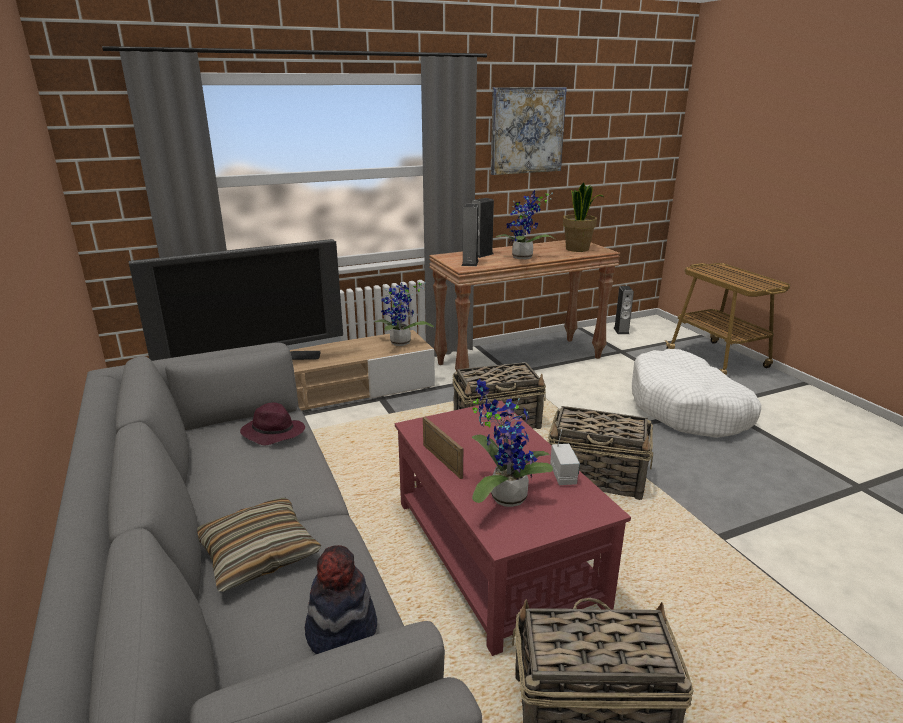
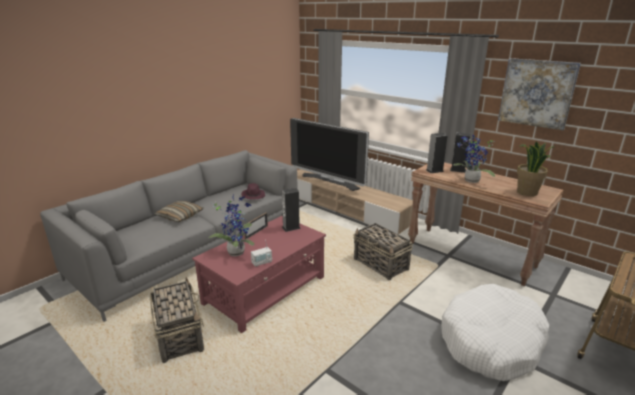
camera: 65 degrees right, 0 degrees up
hat [305,545,377,654] -> none
potted plant [375,282,434,346] -> none
basket [548,406,653,500] -> none
speaker [614,286,634,334] -> speaker moved to [282,188,301,232]

